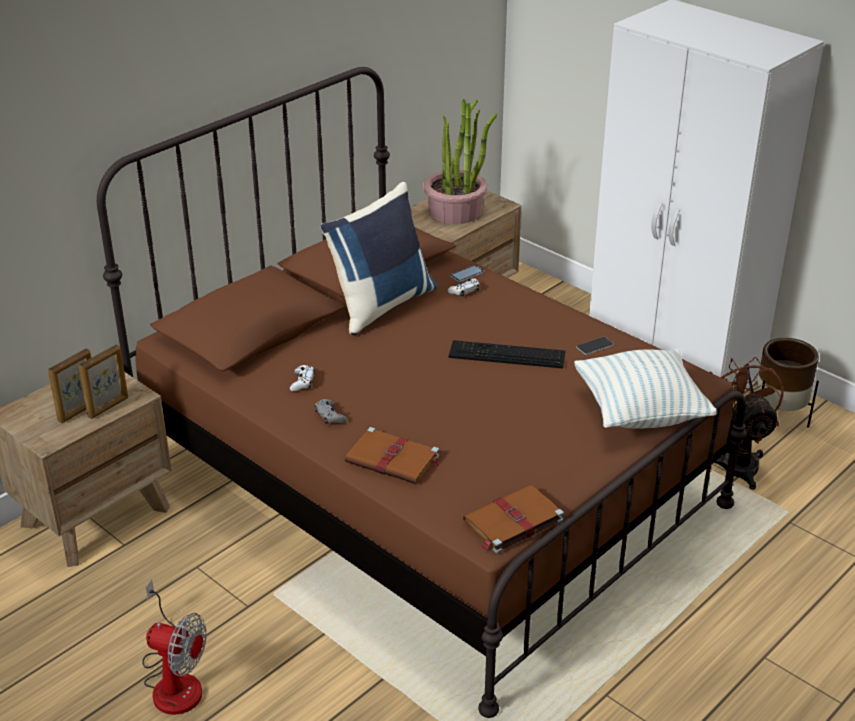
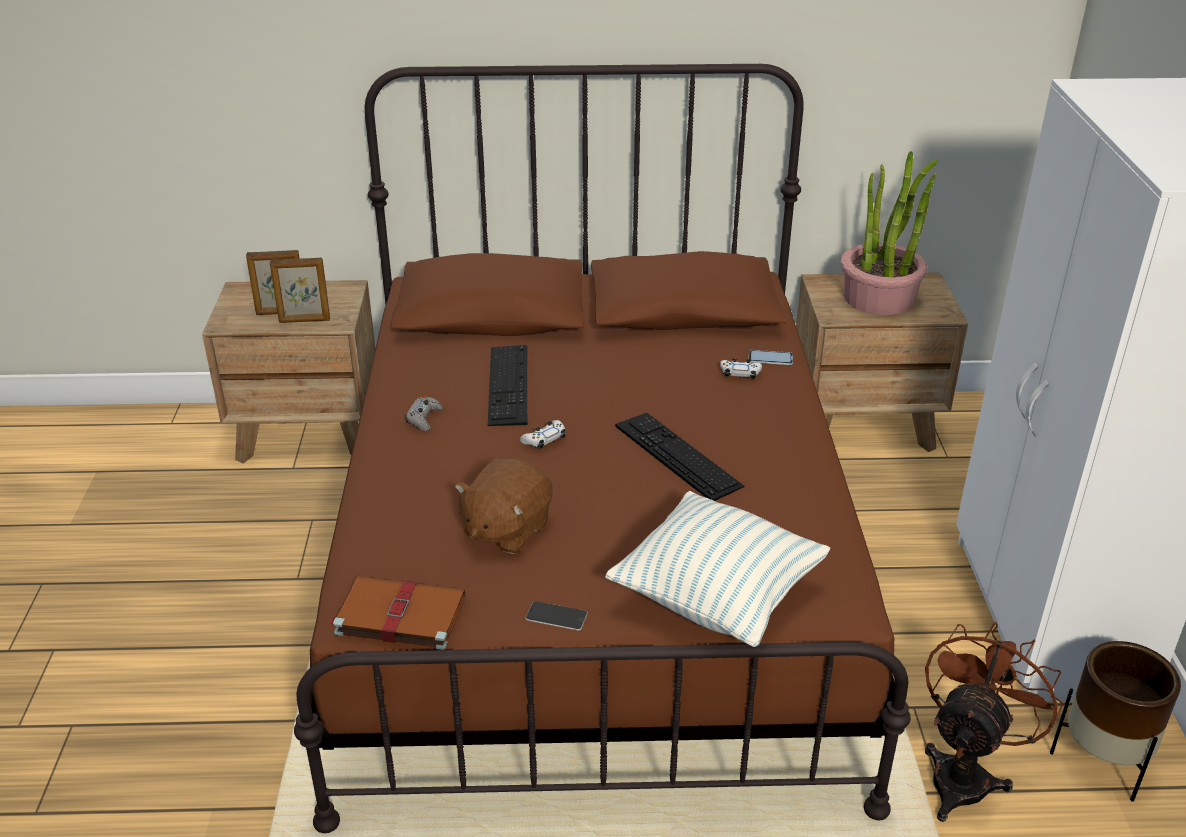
camera: 45 degrees right, 0 degrees up
fan [142,579,207,715] -> none
white game controller [290,365,315,391] -> white game controller moved to [520,420,565,449]
blue pillow [320,182,438,336] -> none
brown book [345,427,442,484] -> none
phone [576,337,614,355] -> phone moved to [525,601,588,631]
none -> brown plush toy [455,458,553,554]
none -> keyboard [488,345,527,426]

